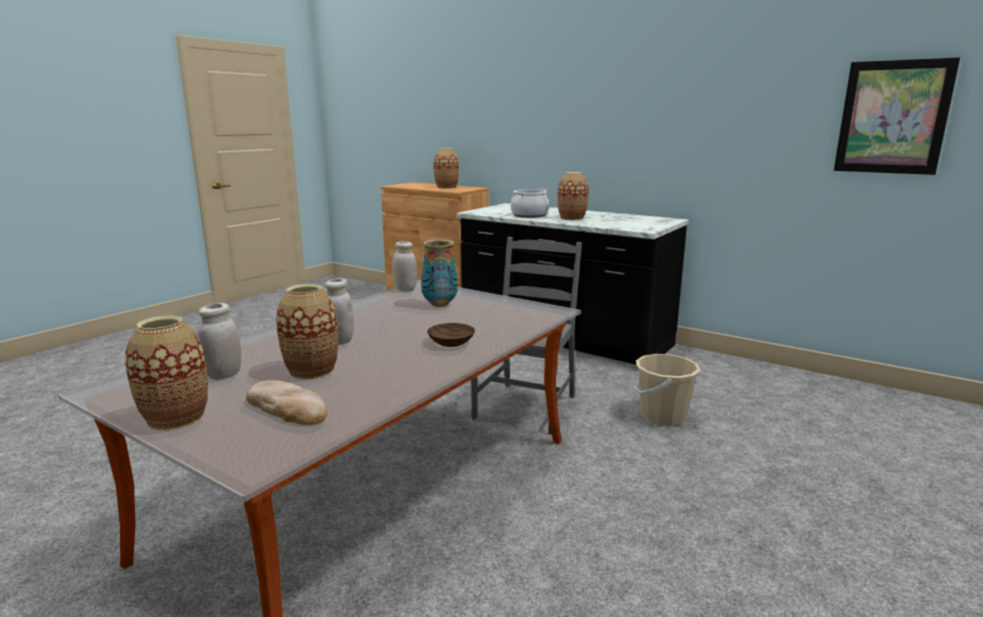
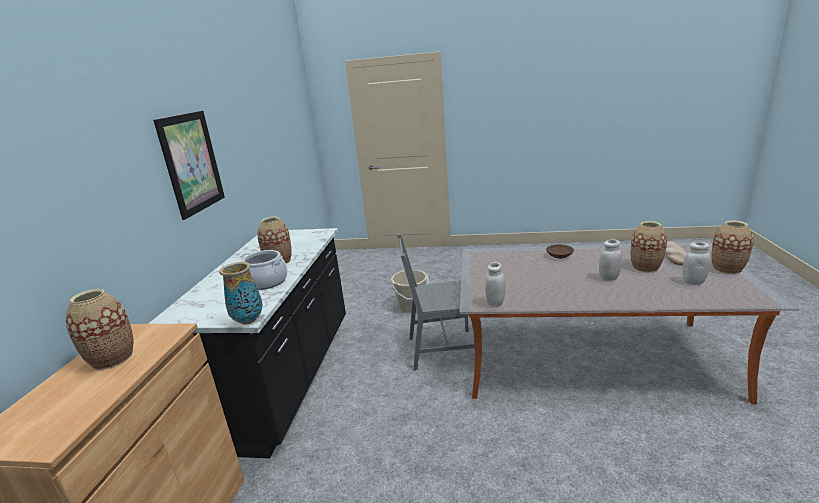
camera: 115 degrees left, 5 degrees up
vase [421,240,457,307] -> vase moved to [219,262,263,325]
picture [834,57,960,175] -> picture moved to [153,111,225,220]

